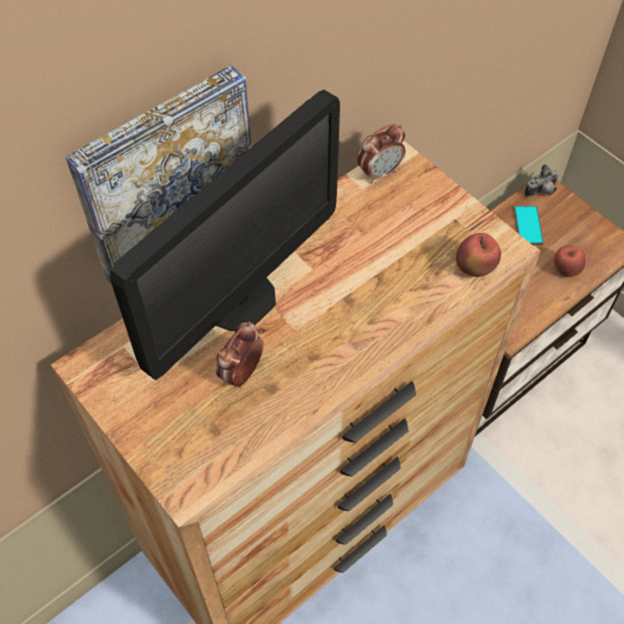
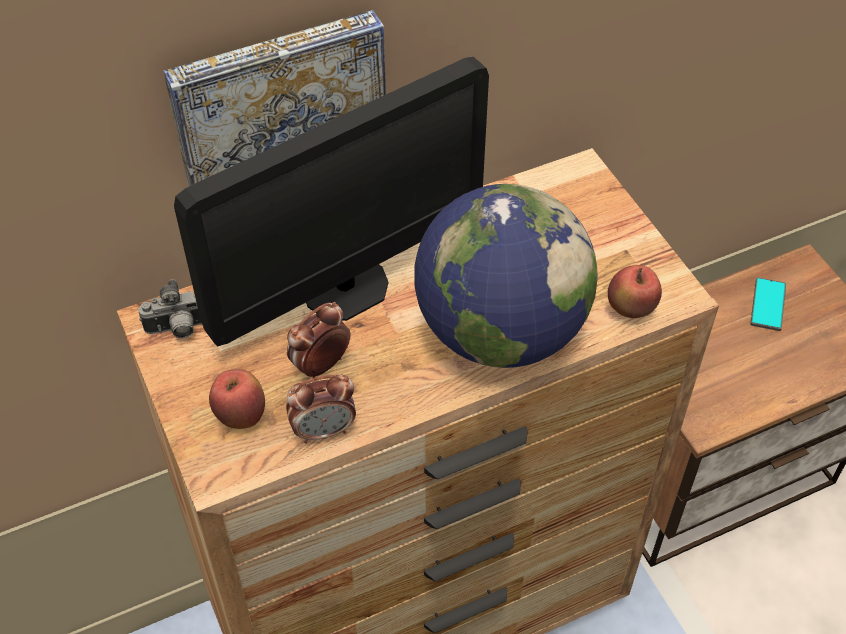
camera: 15 degrees right, 5 degrees down
alarm clock [357,124,406,184] -> alarm clock moved to [286,374,356,443]
camera [524,164,559,197] -> camera moved to [138,279,202,338]
apple [554,245,586,277] -> apple moved to [209,369,265,429]
none -> globe [414,184,598,368]

